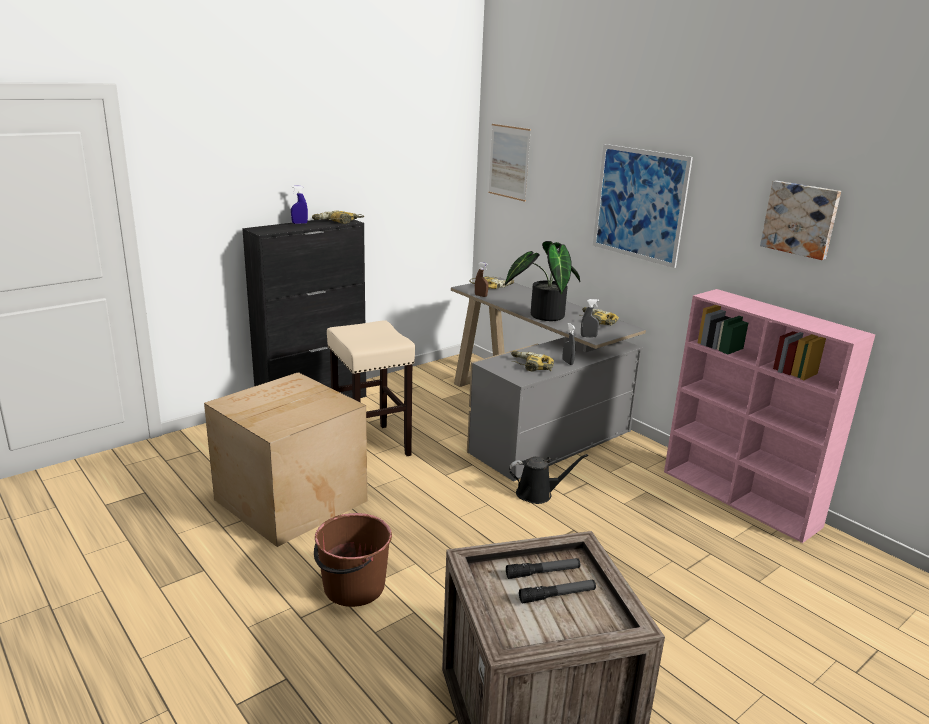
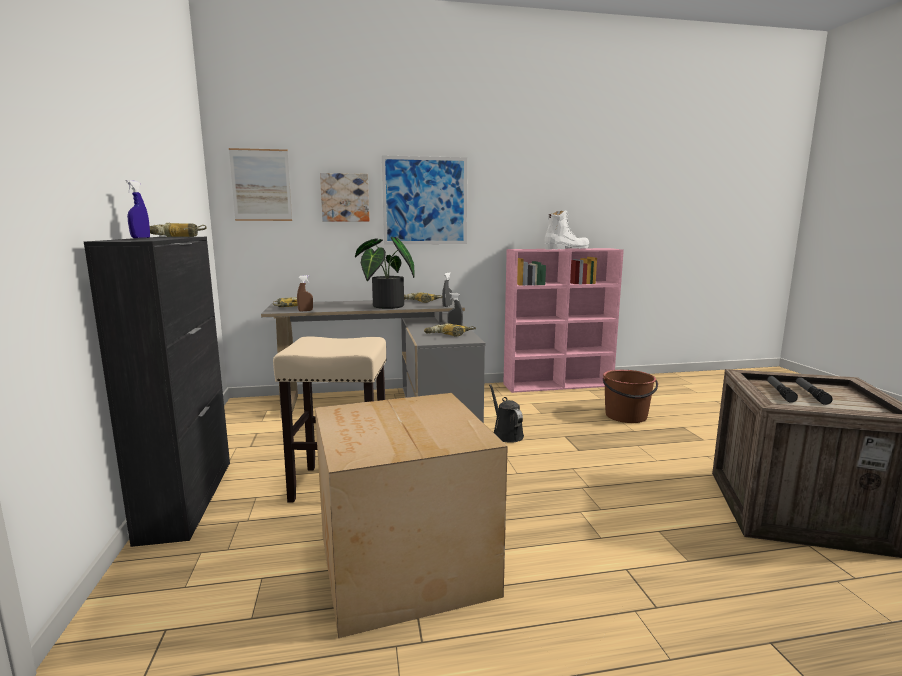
camera: 60 degrees left, 10 degrees down
brown bucket [314,513,392,607] -> brown bucket moved to [603,370,658,423]
black watering can [509,454,588,504] -> black watering can turned 45 degrees counterclockwise [489,384,524,443]
picture [760,181,841,260] -> picture moved to [320,173,369,222]
none -> white boot [544,211,589,250]

